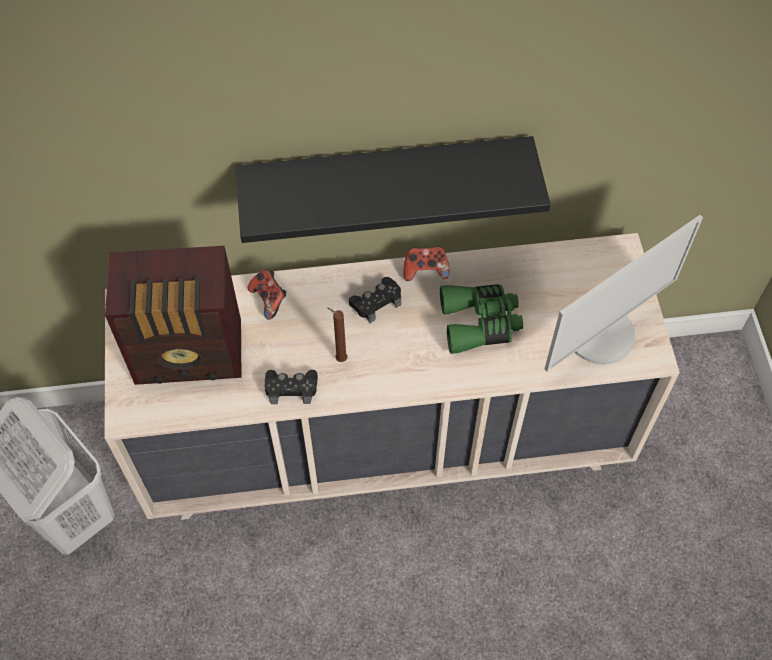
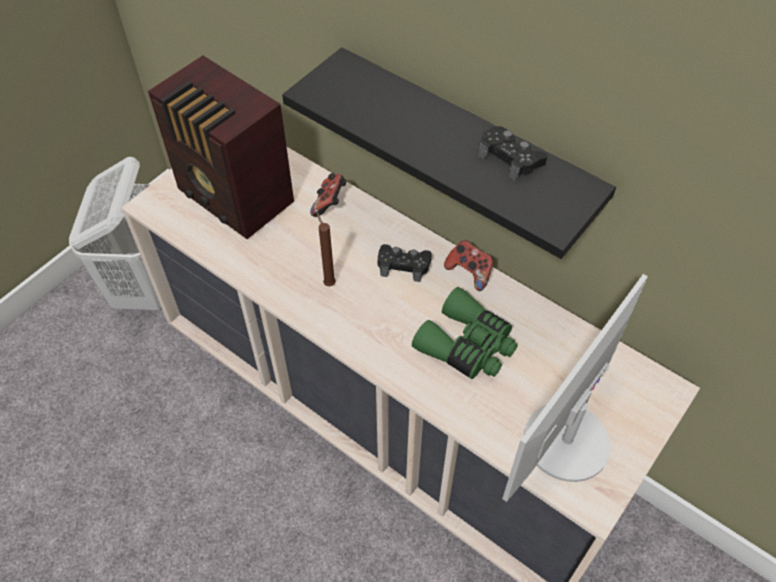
camera: 45 degrees right, 5 degrees down
black game controller [265,370,318,404] -> black game controller moved to [478,126,547,181]
monitor [545,215,703,372] -> monitor turned 120 degrees clockwise [502,274,648,502]

